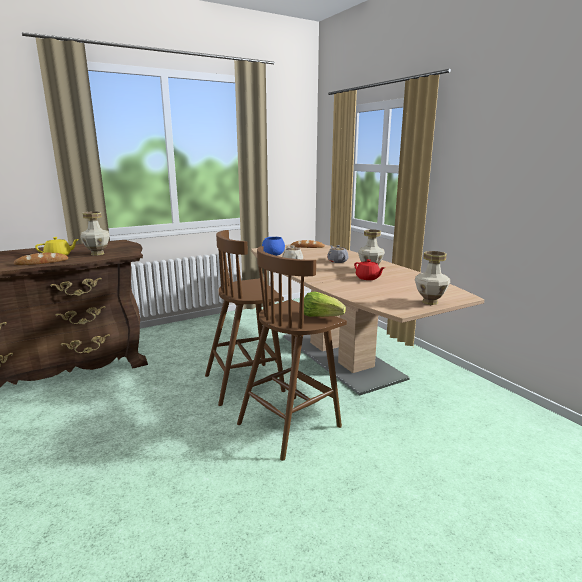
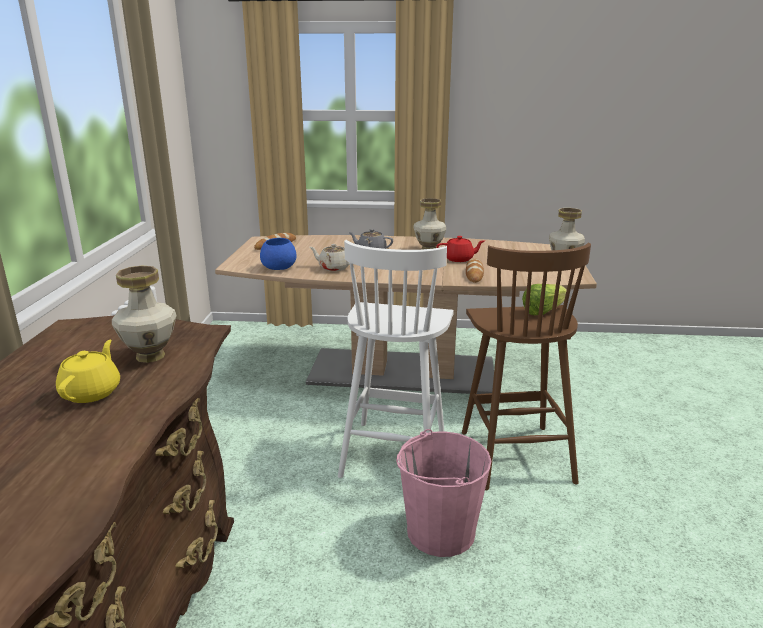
camera: 55 degrees left, 5 degrees up
bread [14,253,68,265] -> bread moved to [466,258,484,283]
brown stool [205,230,286,406] -> white stool [338,240,454,478]
none -> pink bucket [396,429,491,557]

